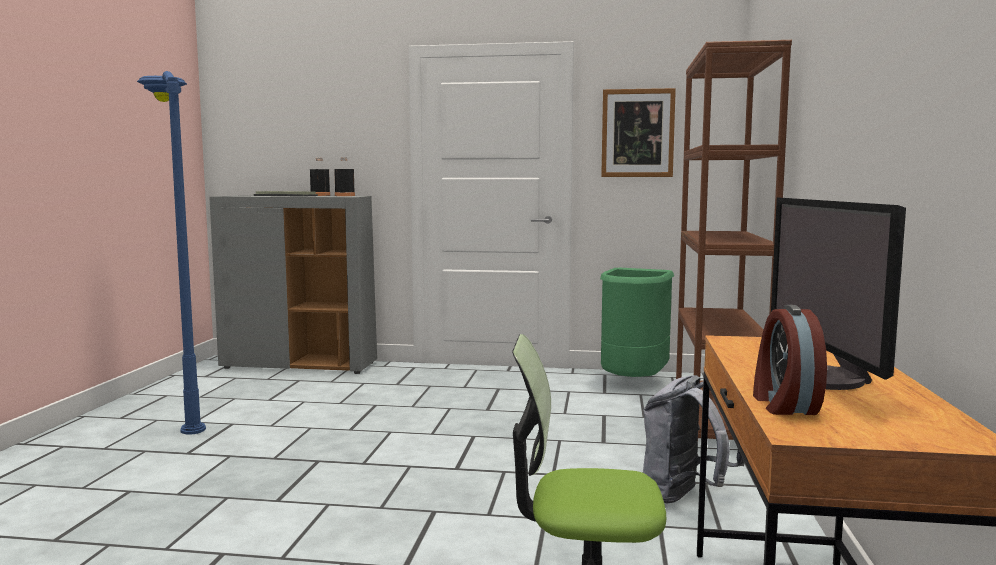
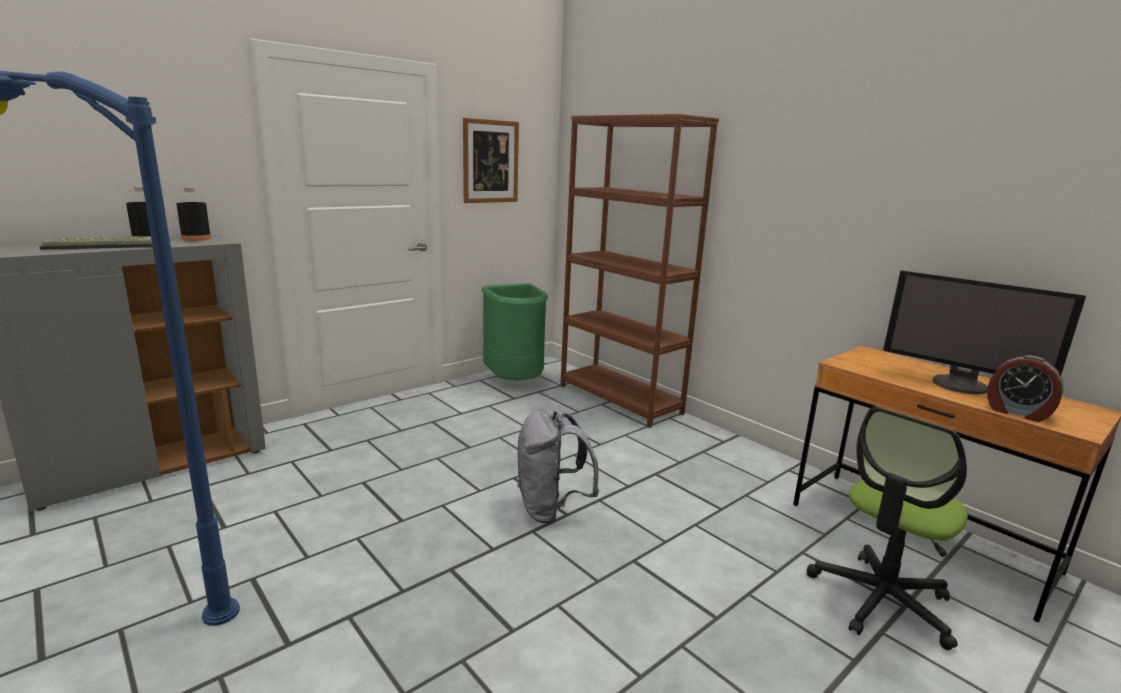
camera: 50 degrees left, 10 degrees up
grey backpack [643,375,745,503] -> grey backpack moved to [517,410,599,524]

